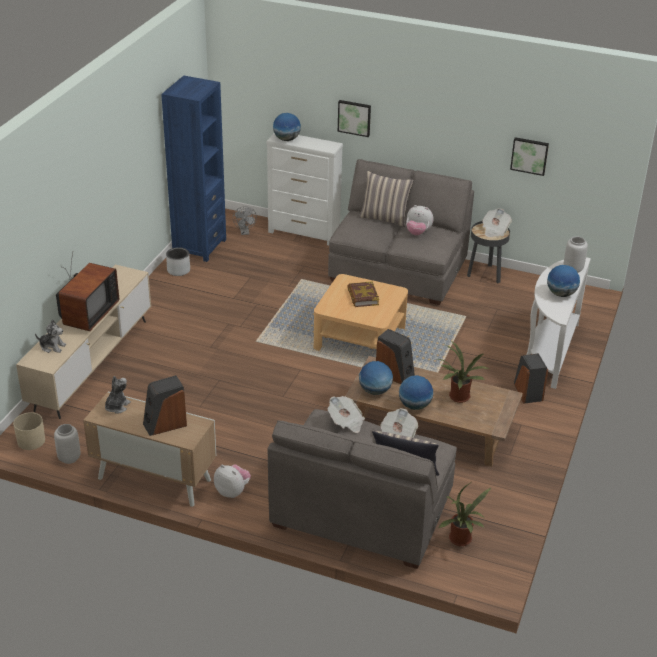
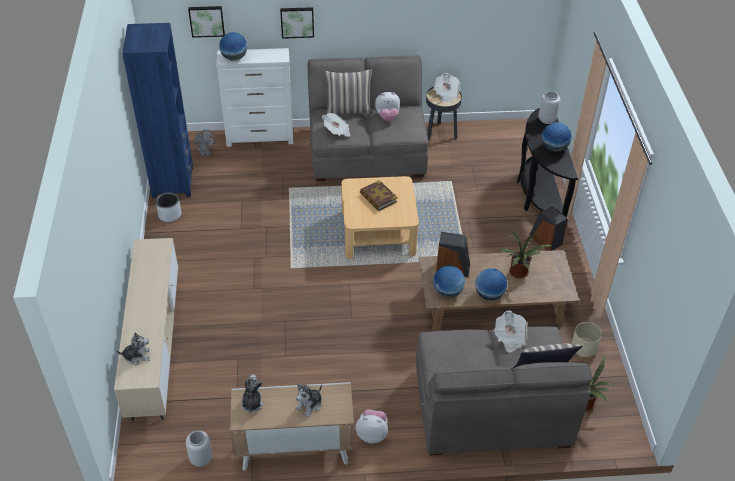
camera: 25 degrees left, 10 degrees up
beige planter [13,412,45,450] -> beige planter moved to [572,322,602,357]
television [56,253,119,331] -> none
speaker [143,375,187,436] -> plush toy [296,383,322,417]
newspaper [328,396,365,433] -> newspaper moved to [322,113,350,137]
picture [510,137,549,176] -> picture moved to [188,6,225,38]
white console table [526,257,591,389] -> black console table [517,107,578,217]

